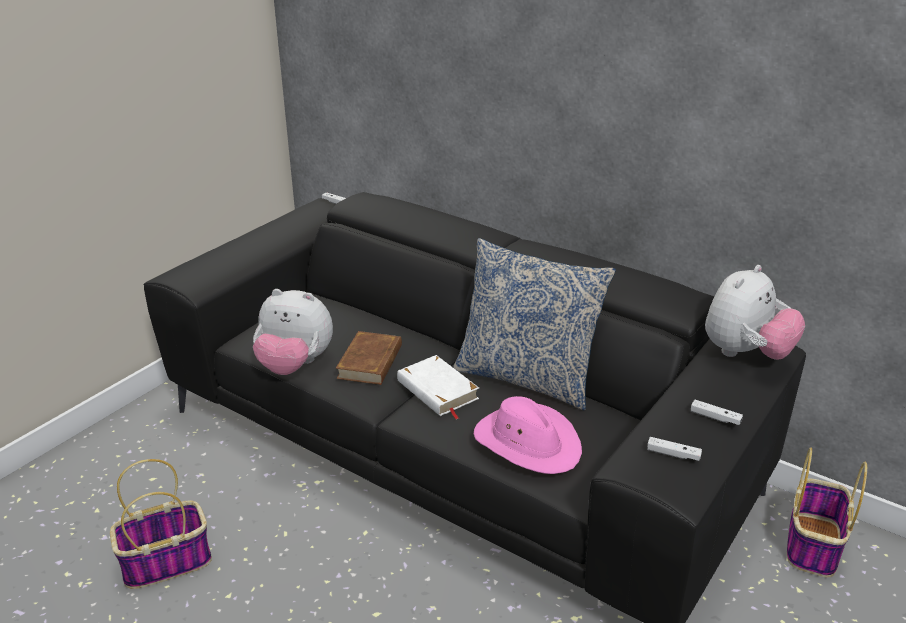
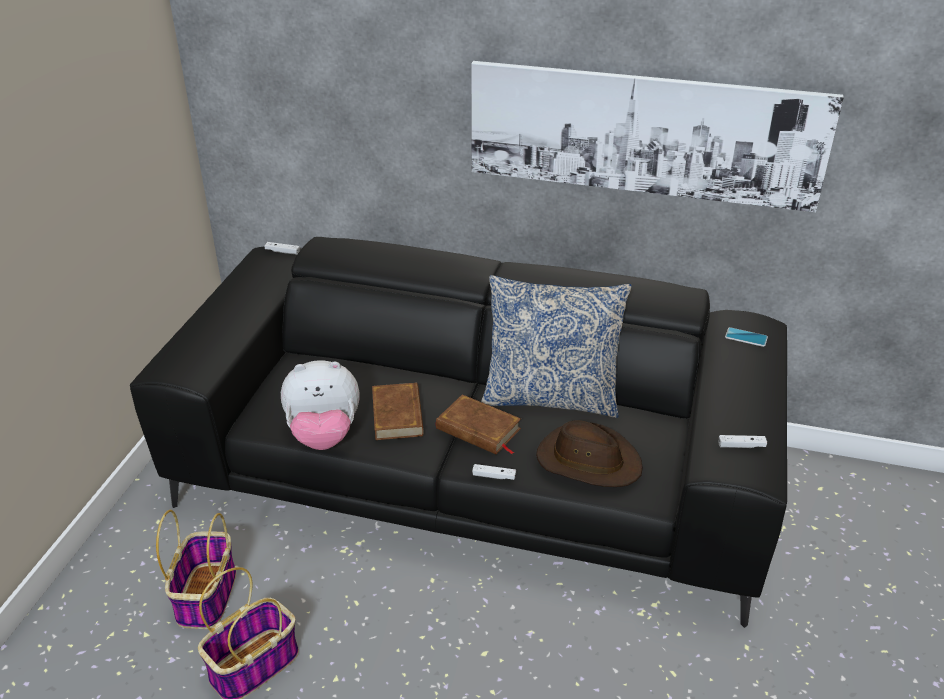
camera: 20 degrees left, 5 degrees up
white book [397,355,479,419] -> brown book [436,394,521,455]
pink hat [474,396,582,474] -> brown hat [536,420,643,487]
white game controller [691,400,743,425] -> white game controller moved to [472,464,516,480]
plush toy [705,265,805,360] -> phone [725,327,768,347]
basket [787,447,867,577] -> basket moved to [156,510,236,629]
none -> picture [472,61,844,212]

